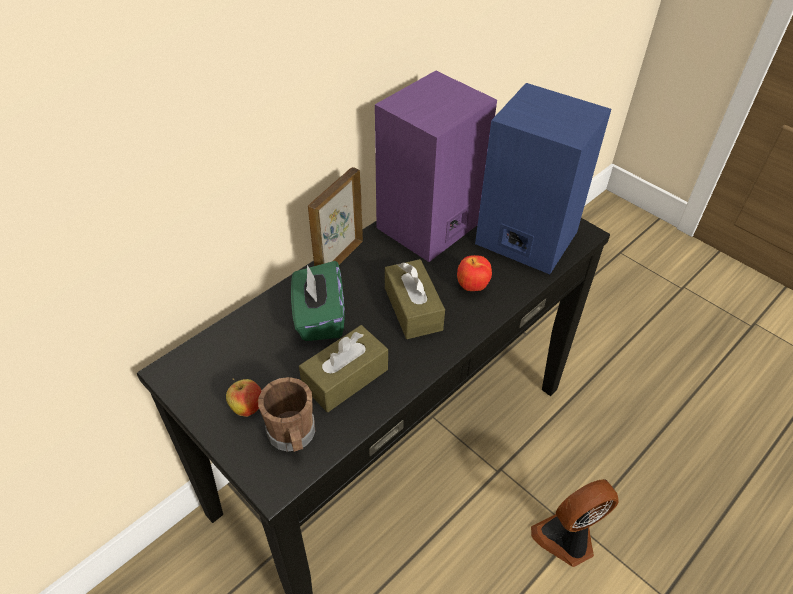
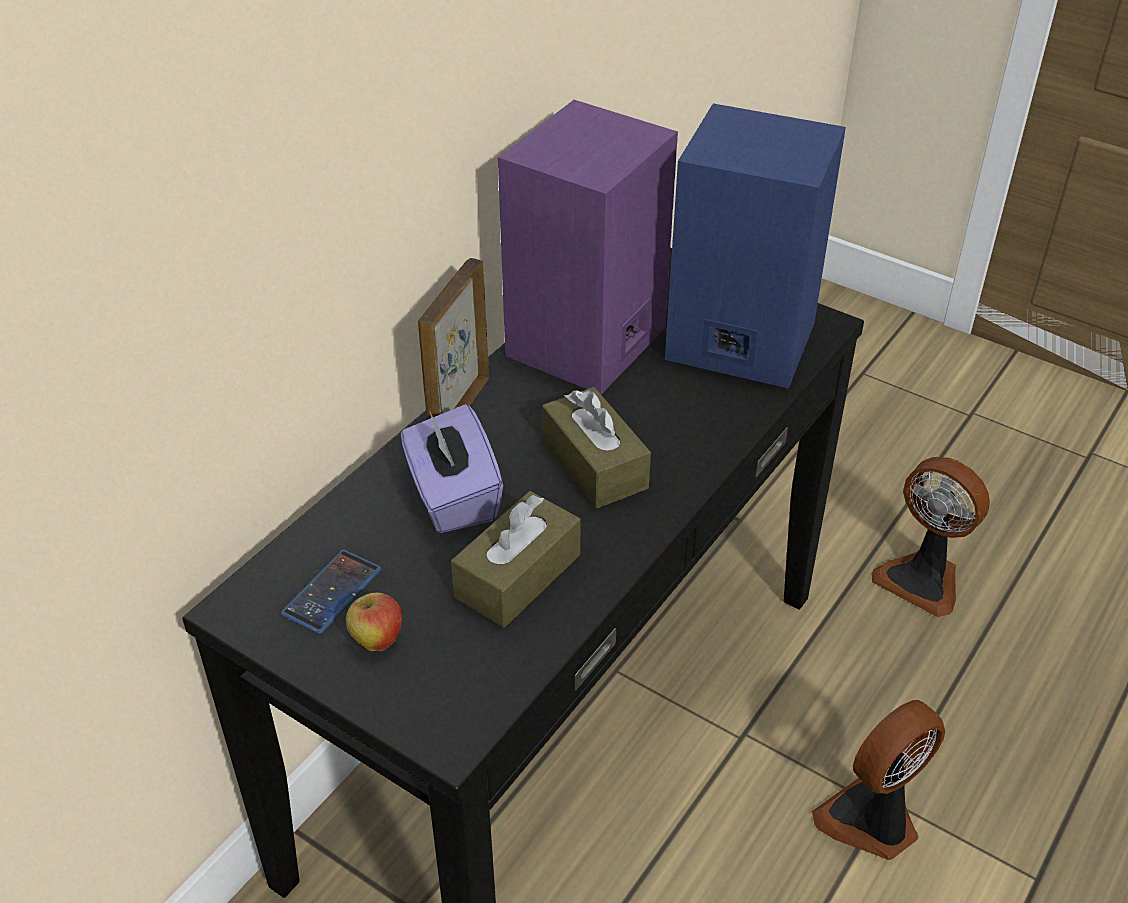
camera: 10 degrees left, 5 degrees down
brown mug [258,377,315,452] -> none
green tissue box [291,261,345,341] -> purple tissue box [401,404,503,533]
apple [457,255,492,291] -> none
none -> phone [281,550,381,635]
none -> fan [871,457,990,617]

